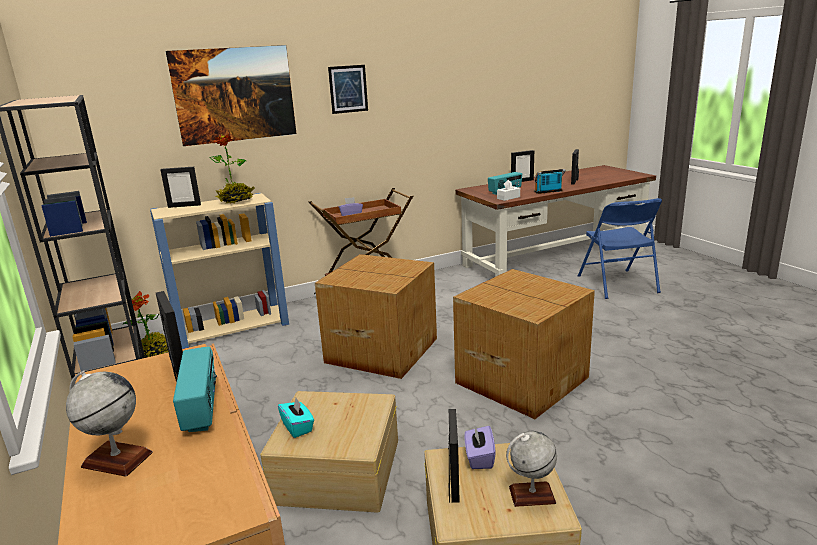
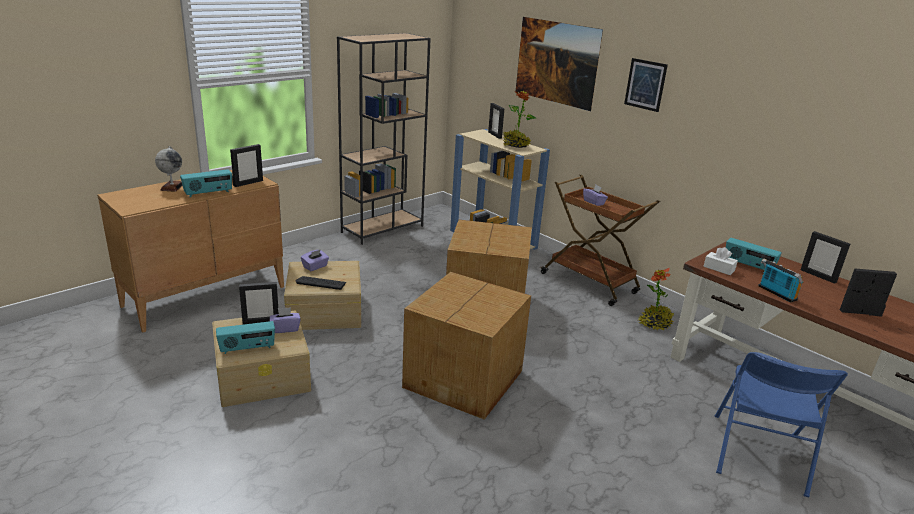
camera: 70 degrees right, 5 degrees up
potted plant [123,291,168,358] -> potted plant moved to [637,268,674,330]
turquoise tissue box [278,398,314,438] -> purple tissue box [301,250,329,271]
globe [506,431,557,507] -> radio [216,321,275,354]
blue chair [578,198,662,299] -> blue chair turned 45 degrees counterclockwise [715,352,848,497]
none -> keyboard [296,276,346,290]

